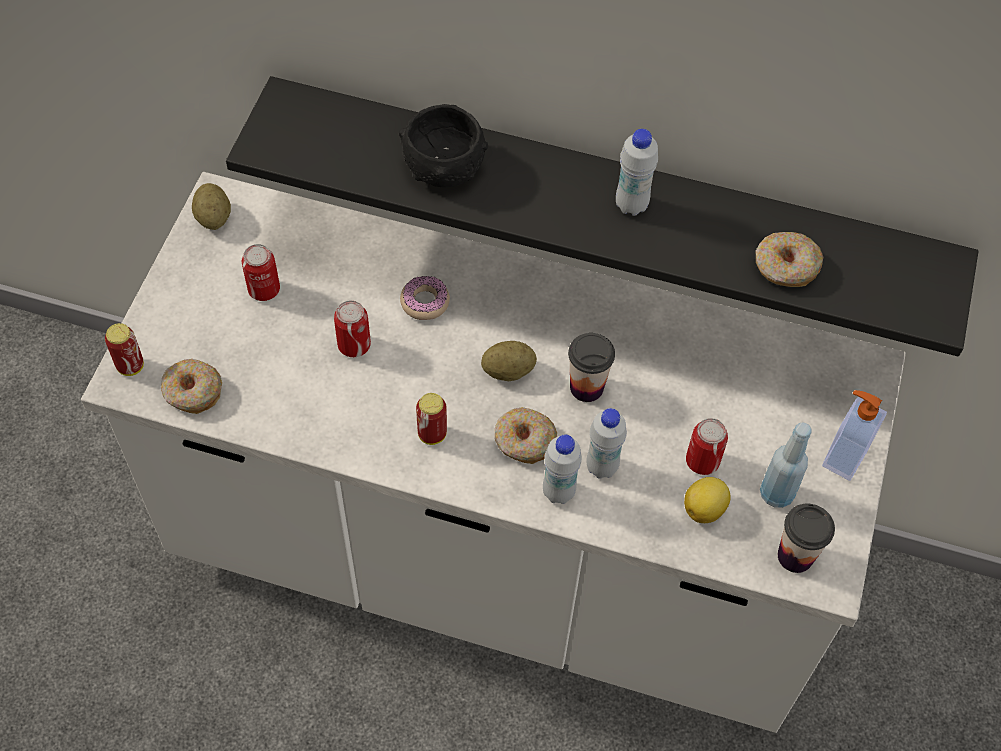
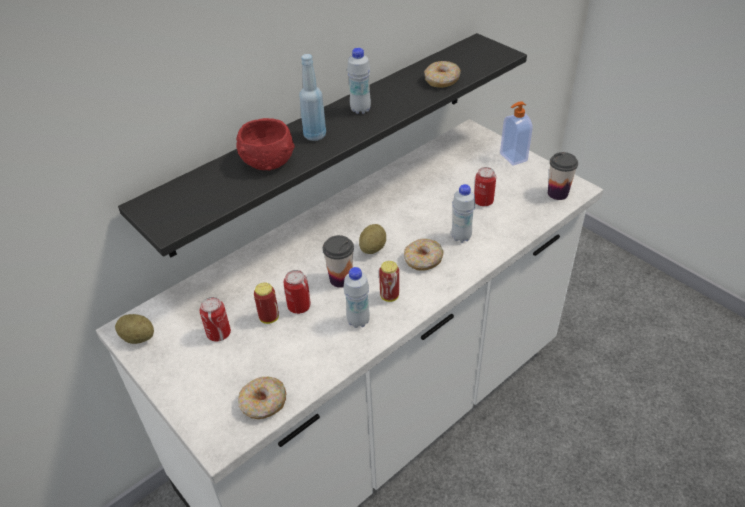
camera: 55 degrees left, 15 degrees down
can [105,323,144,376] -> can moved to [254,282,279,324]
black bowl [399,104,488,188] -> red bowl [236,118,295,171]
donut [400,276,450,320] -> none
white bottle [543,435,582,504] -> white bottle moved to [343,267,370,328]
cup [568,333,615,402] -> cup moved to [323,235,354,288]
lemon [684,477,731,523] -> none
blue bottle [760,422,811,508] -> blue bottle moved to [299,54,326,141]

